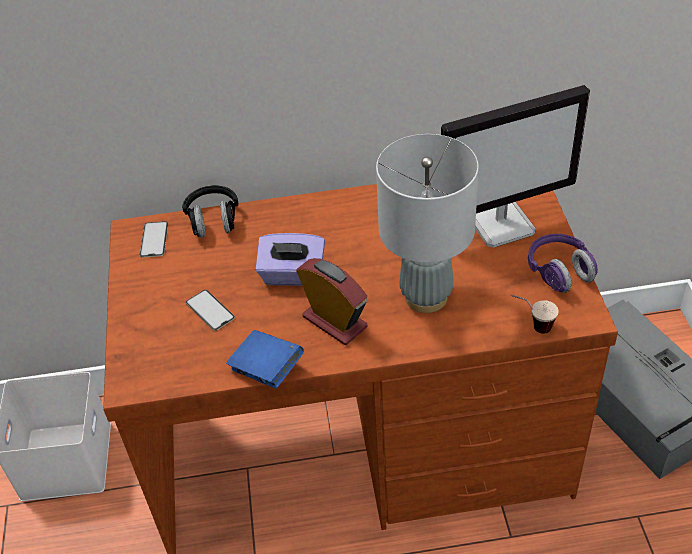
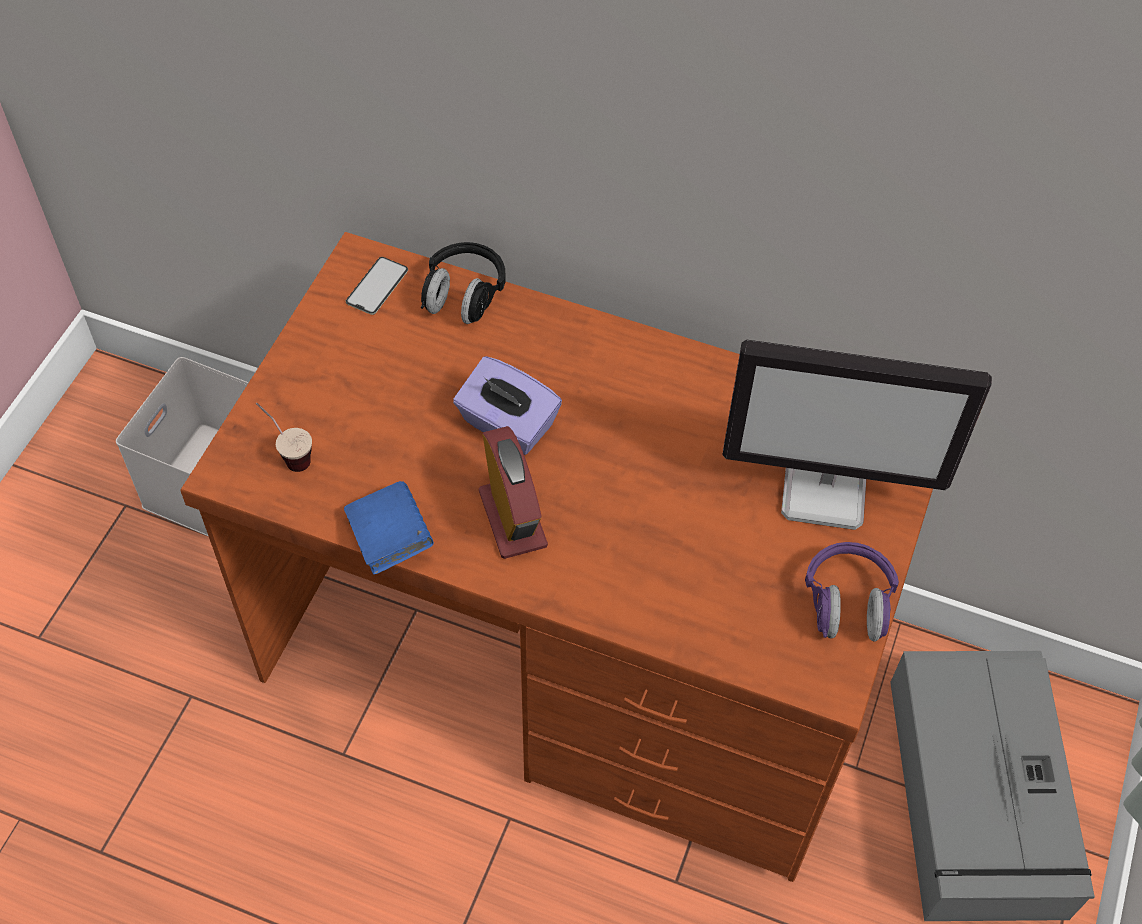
camera: 25 degrees right, 10 degrees up
phone [186,290,235,331] -> none
grey table lamp [376,134,479,313] -> none
cup [510,295,559,334] -> cup moved to [256,403,312,472]

